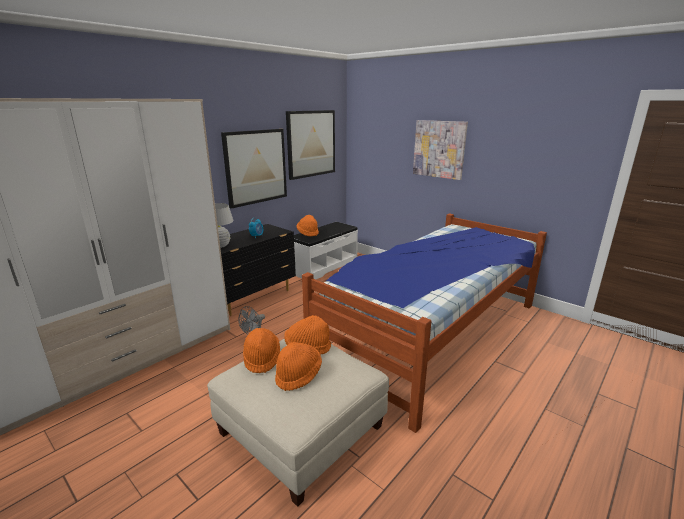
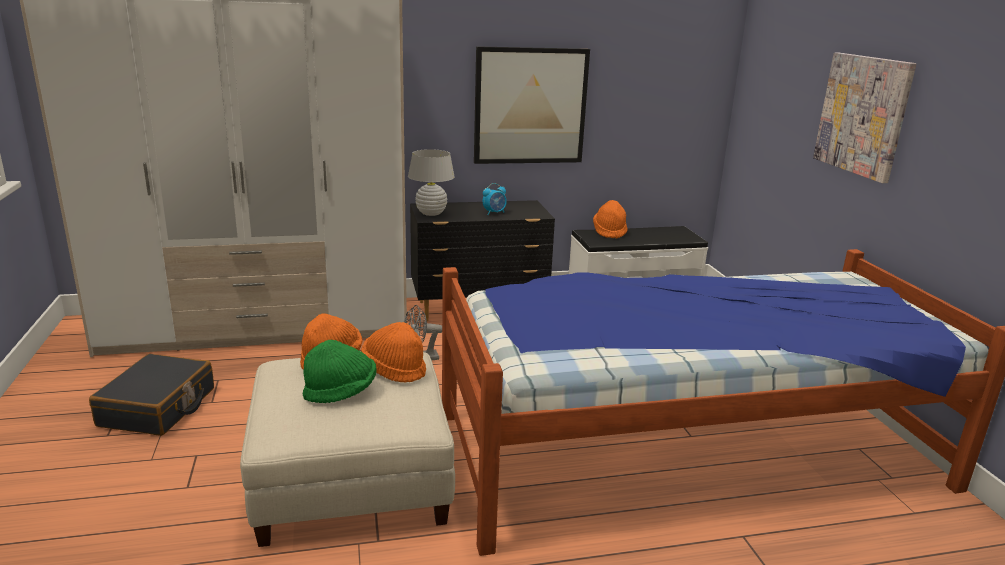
camera: 35 degrees right, 0 degrees up
orange hat [275,342,322,391] -> green hat [303,340,376,403]
picture [286,110,335,180] -> none
none -> black suitcase [89,354,214,436]

